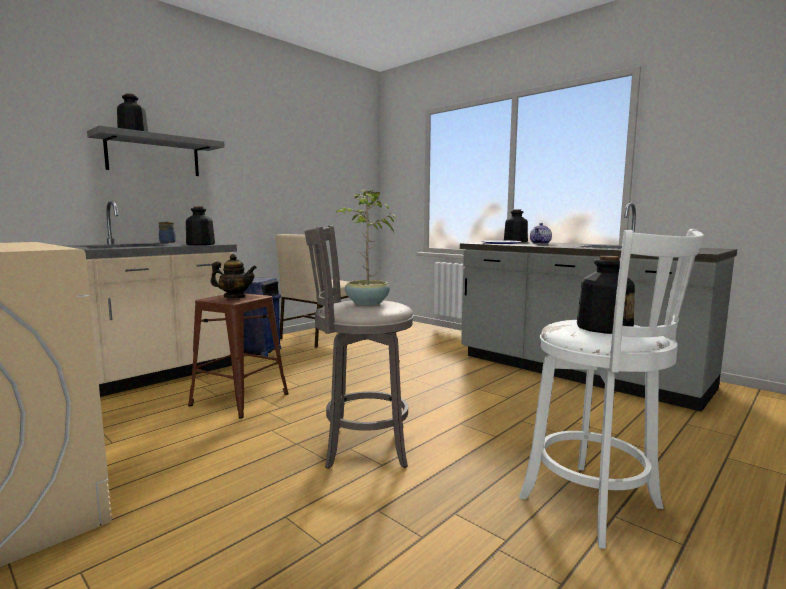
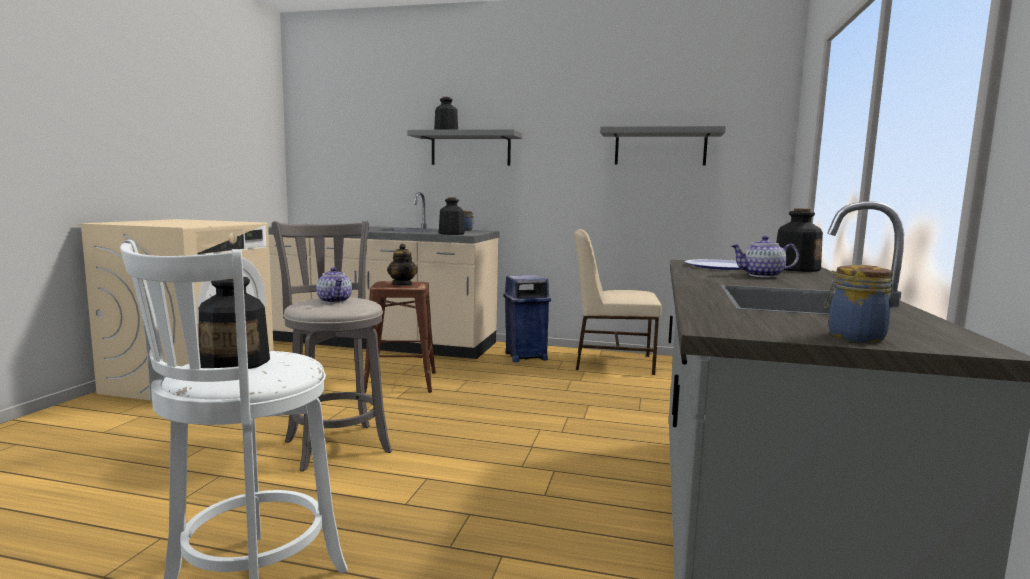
camera: 60 degrees right, 0 degrees up
potted plant [335,189,397,305] -> teapot [316,267,352,303]
none -> grey shelf [600,126,726,165]
none -> jar [824,265,893,342]

